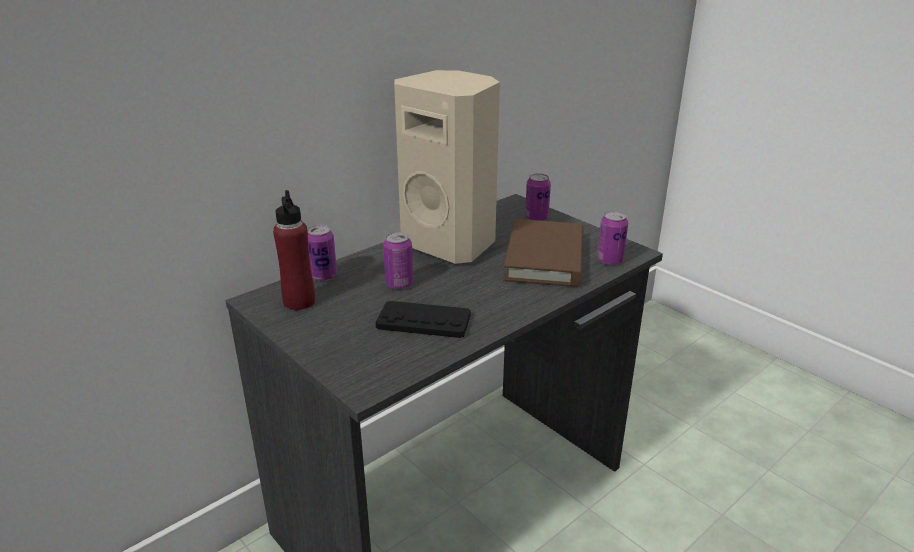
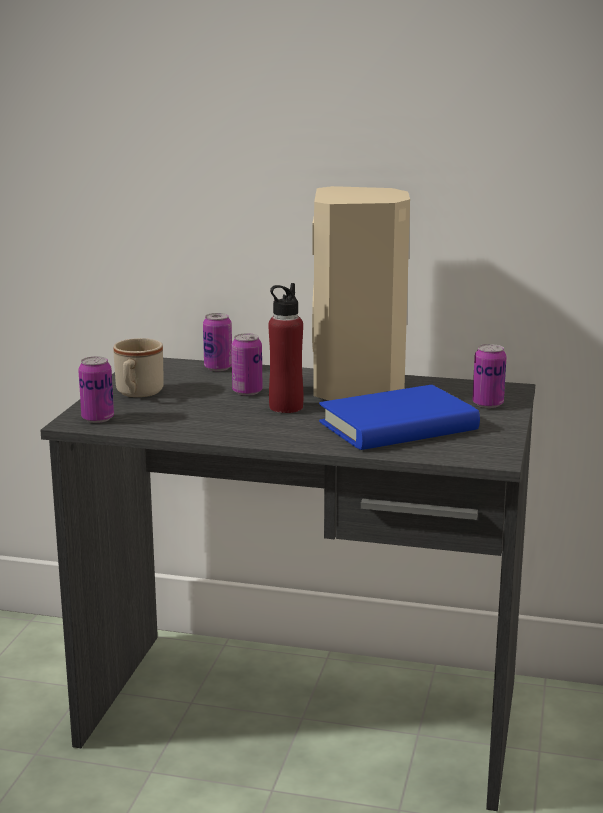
camera: 55 degrees right, 10 degrees down
red bottle [273,190,315,311] -> red bottle moved to [268,283,303,413]
black game controller [376,301,471,338] -> none
brown book [503,219,583,287] -> blue book [319,385,480,450]
can [597,211,628,265] -> can moved to [78,356,114,423]
none -> beige mug [114,338,164,397]

